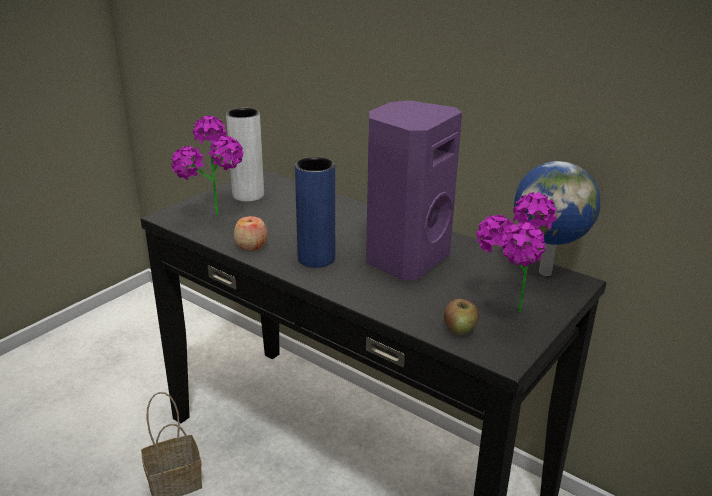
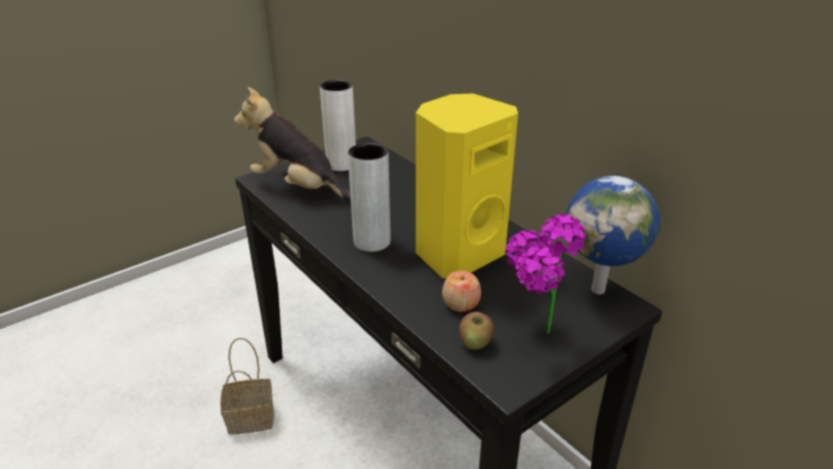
camera: 15 degrees right, 5 degrees up
potted plant [171,116,244,215] -> plush toy [234,87,351,202]
apple [234,216,268,251] -> apple moved to [442,271,481,312]
blue vase [295,157,335,268] -> grey vase [348,143,391,252]
purple speaker [366,100,462,280] -> yellow speaker [416,93,518,278]

